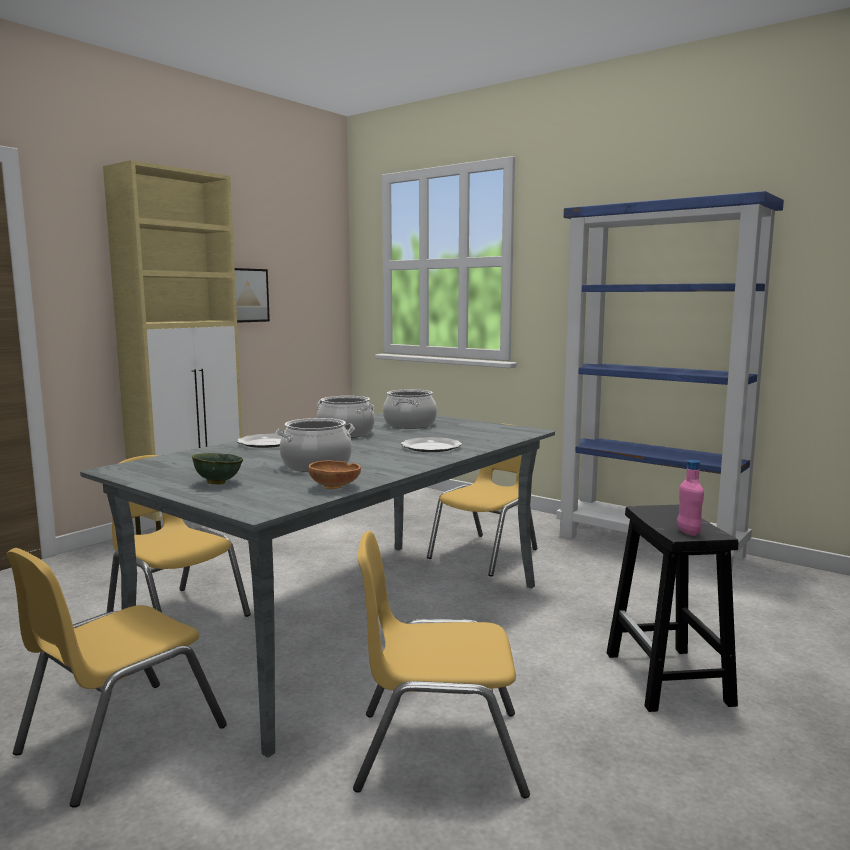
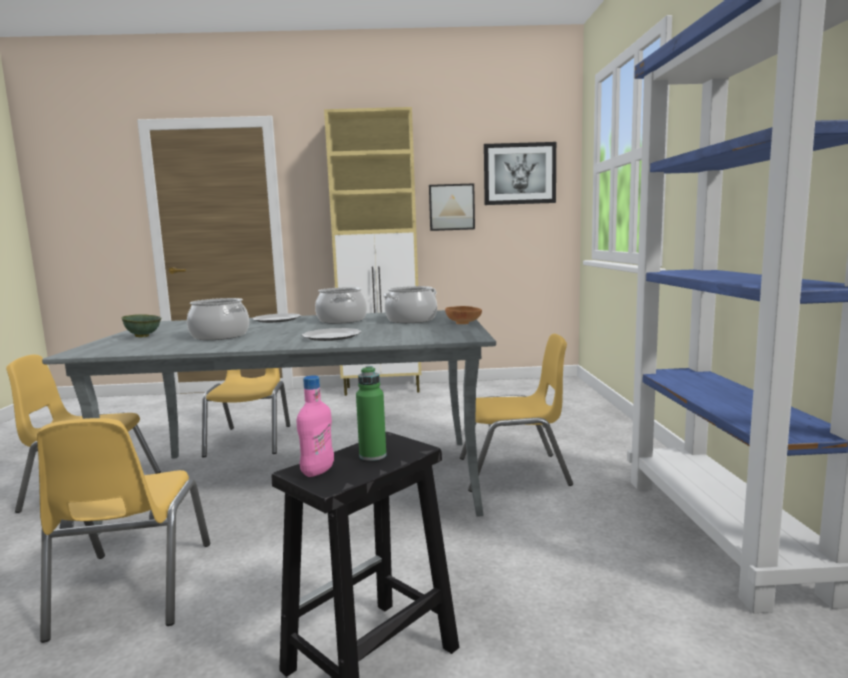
camera: 50 degrees right, 0 degrees up
brown bowl [308,460,361,489] -> brown bowl moved to [445,306,482,324]
yellow chair [353,531,530,798] -> yellow chair turned 150 degrees counterclockwise [37,418,210,643]
none -> green bottle [356,366,386,461]
none -> picture [484,142,556,205]

